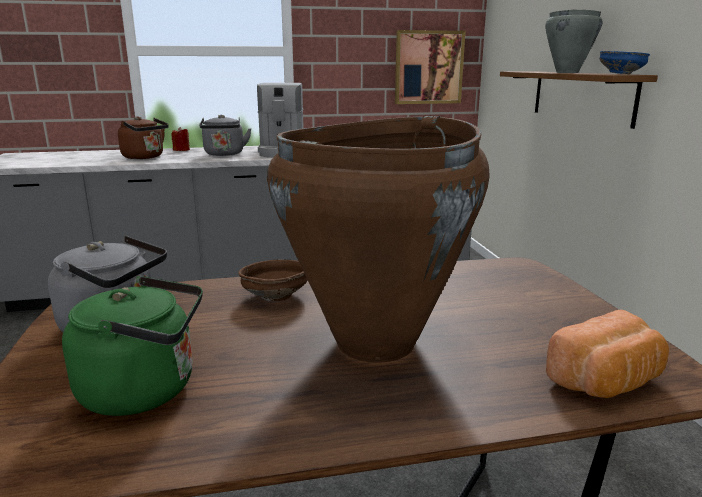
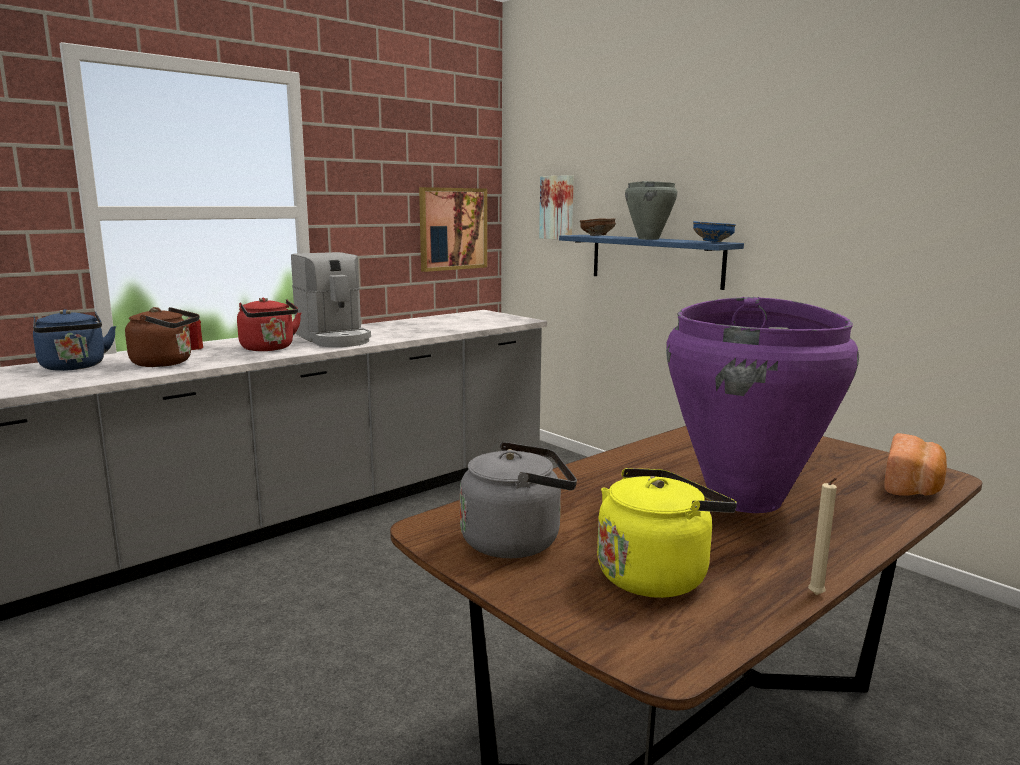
camera: 30 degrees left, 5 degrees down
green kettle [62,276,203,416] -> yellow kettle [597,468,737,598]
grey kettle [199,115,252,156] -> red kettle [237,297,301,351]
brown bowl [238,259,308,301] -> brown bowl moved to [580,218,616,236]
brown vase [267,116,490,363] -> purple vase [666,297,859,513]
brown shelf [500,71,658,129] -> blue shelf [559,235,744,290]
none -> blue kettle [33,309,116,371]
none -> picture [539,175,574,240]
none -> beige candle [808,478,837,595]

